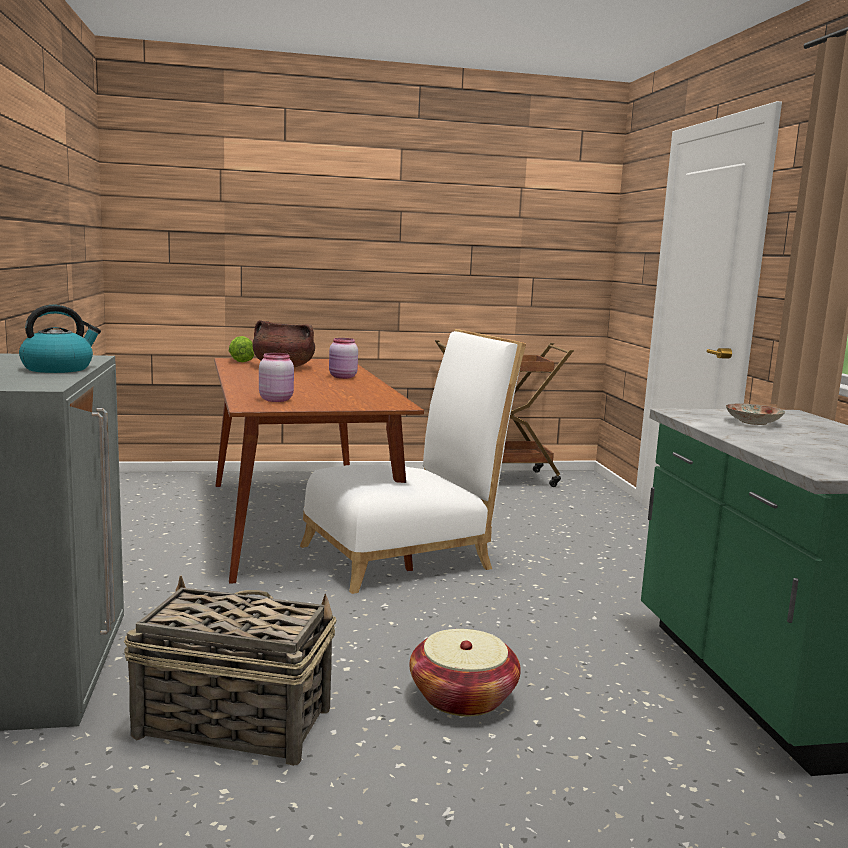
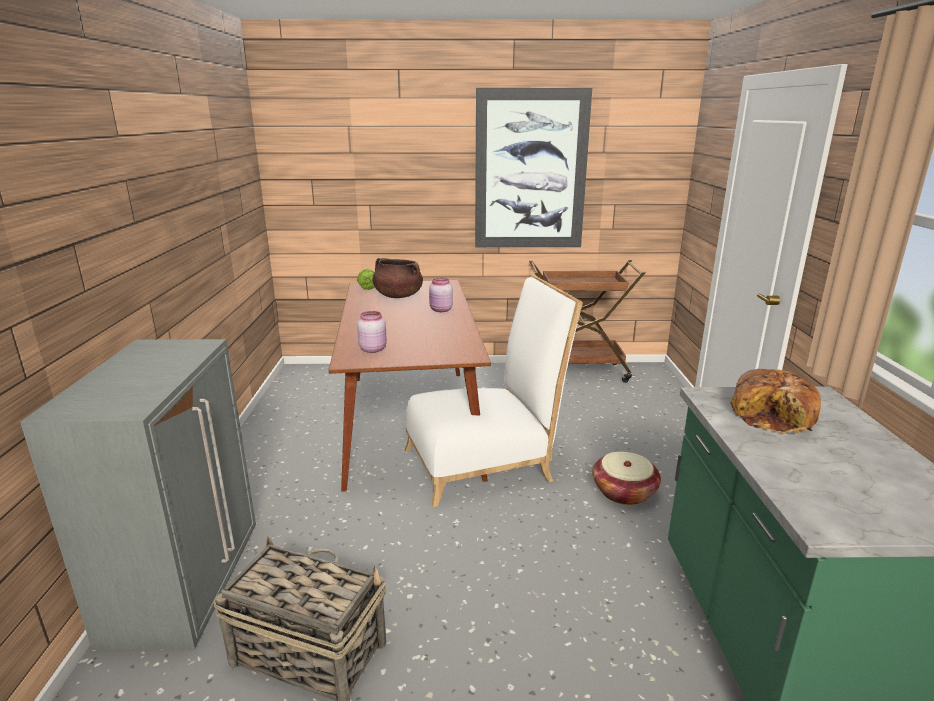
camera: 10 degrees right, 10 degrees up
kettle [19,305,101,373] -> none
basket [409,629,521,716] -> basket moved to [592,452,661,505]
plate [726,404,785,425] -> bread [731,369,821,434]
none -> picture [475,88,592,247]

